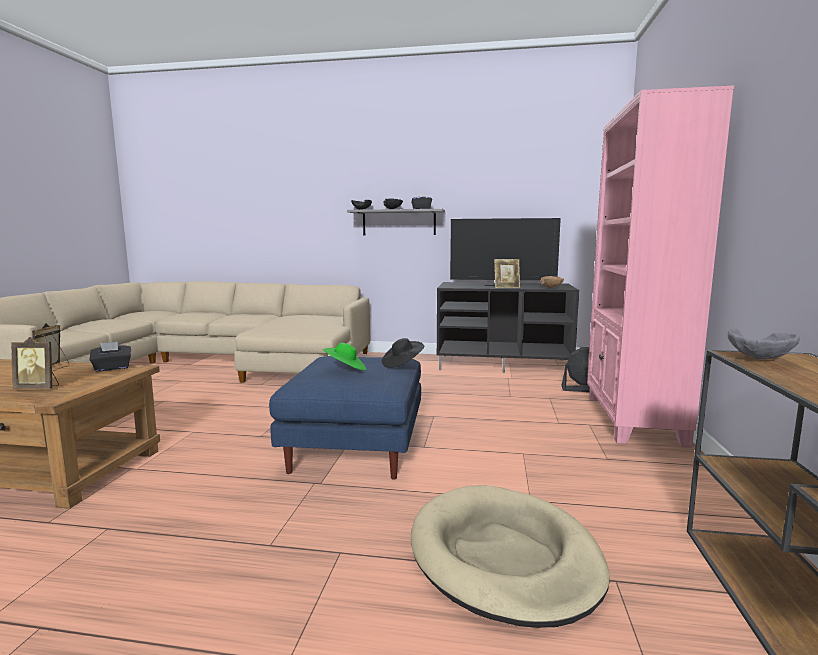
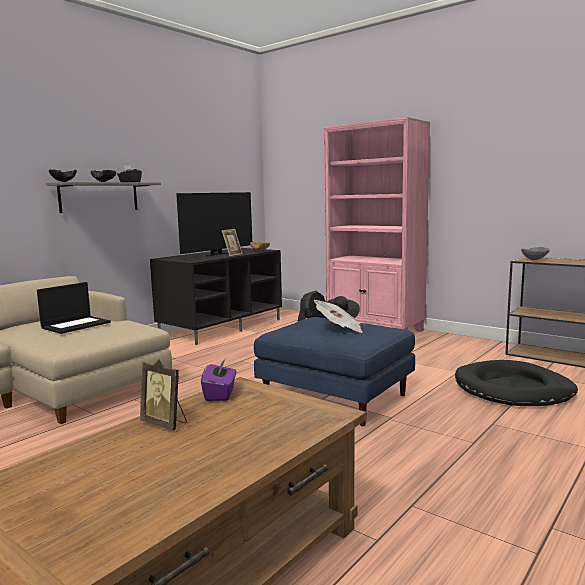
camera: 60 degrees left, 0 degrees up
picture frame [11,337,59,389] -> none
black tissue box [89,342,131,371] -> purple tissue box [201,358,236,401]
green hat [322,343,366,371] -> newspaper [314,300,362,333]
beige dog bed [411,485,610,628] -> black dog bed [455,360,578,406]
none -> laptop [37,282,111,334]

